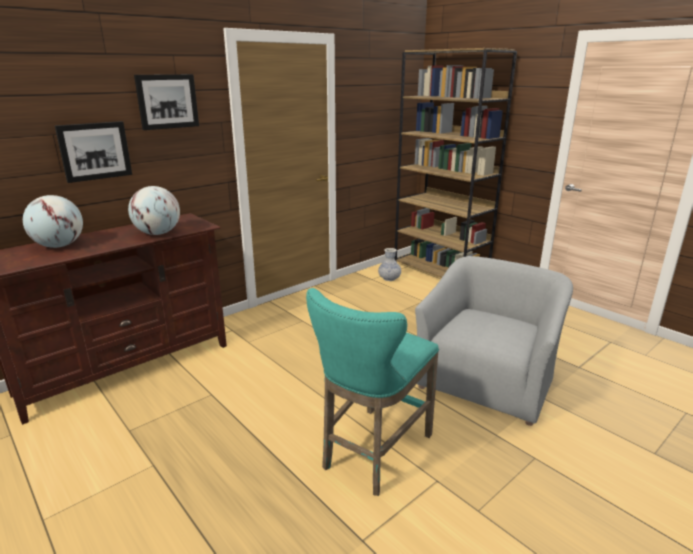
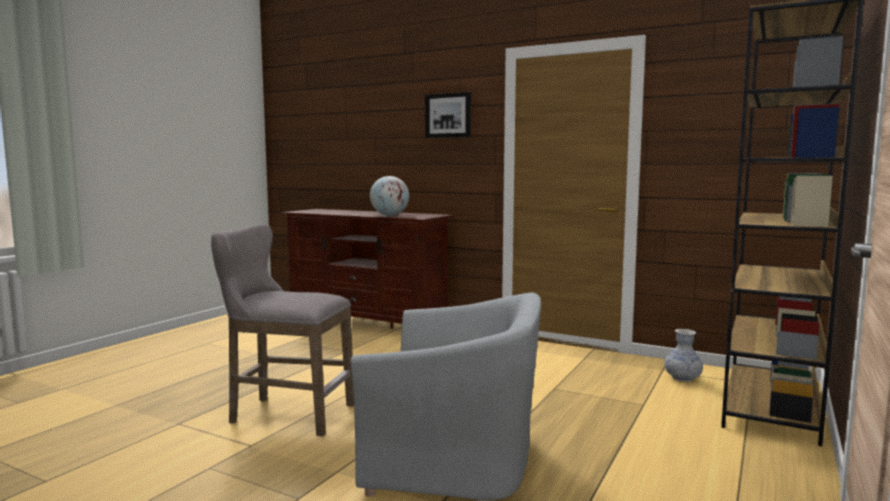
camera: 70 degrees right, 15 degrees down
globe [23,195,83,248] -> none
picture [55,121,132,183] -> none
turquoise stool [306,288,439,496] -> grey stool [211,224,354,436]

